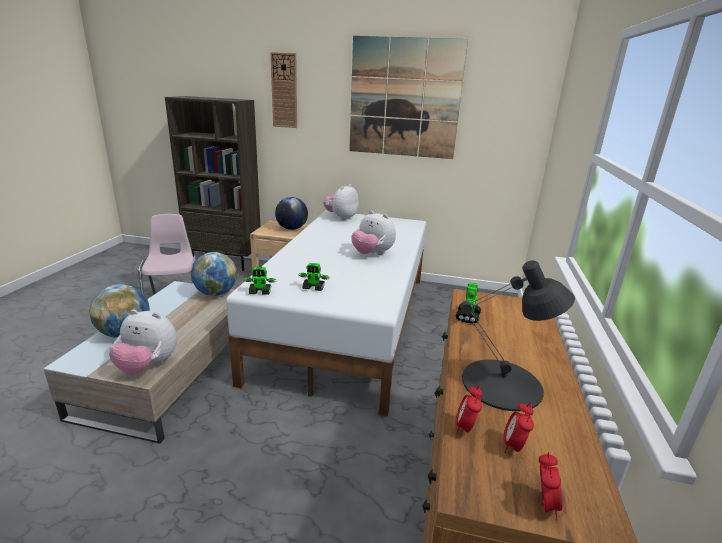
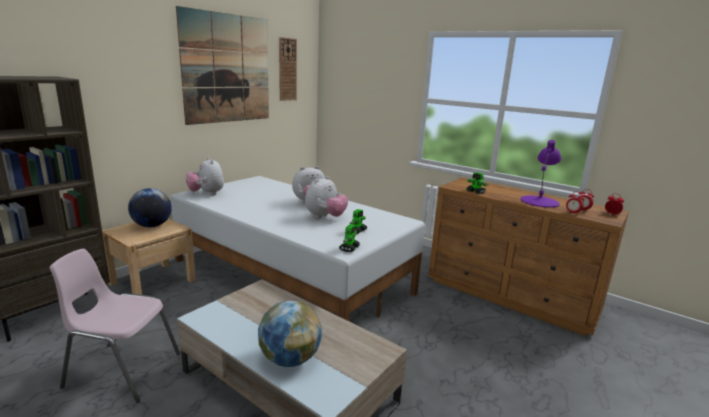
camera: 65 degrees left, 5 degrees down
plush toy [109,309,177,374] -> plush toy moved to [305,176,348,218]
globe [191,252,237,296] -> none
wall clock [270,52,297,128] -> wall clock moved to [279,37,297,101]
black table lamp [460,260,575,411] -> purple table lamp [521,140,561,208]

